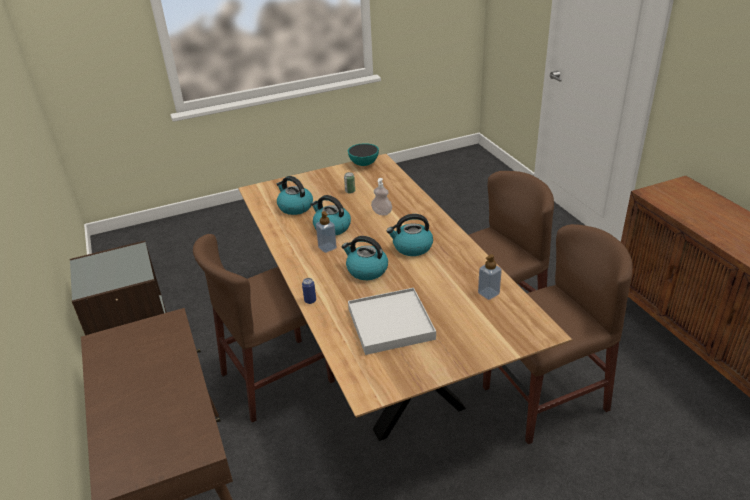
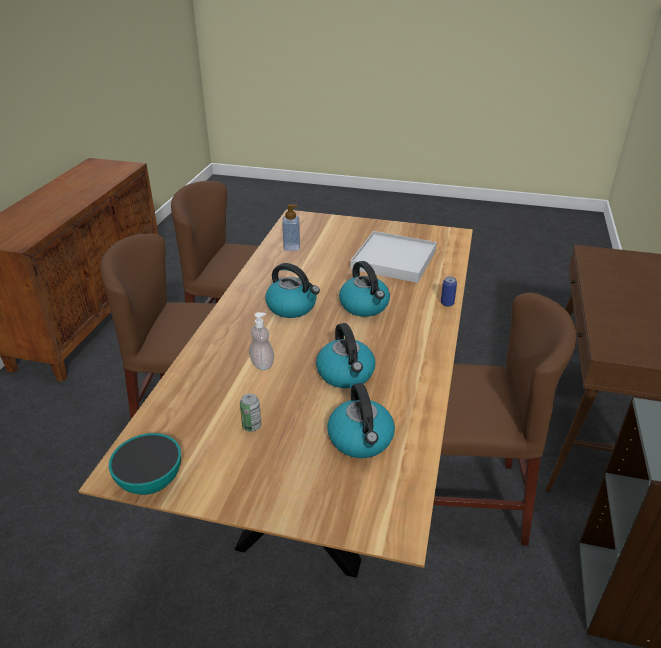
camera: 145 degrees left, 0 degrees up
soap dispenser [316,211,337,253] -> none

